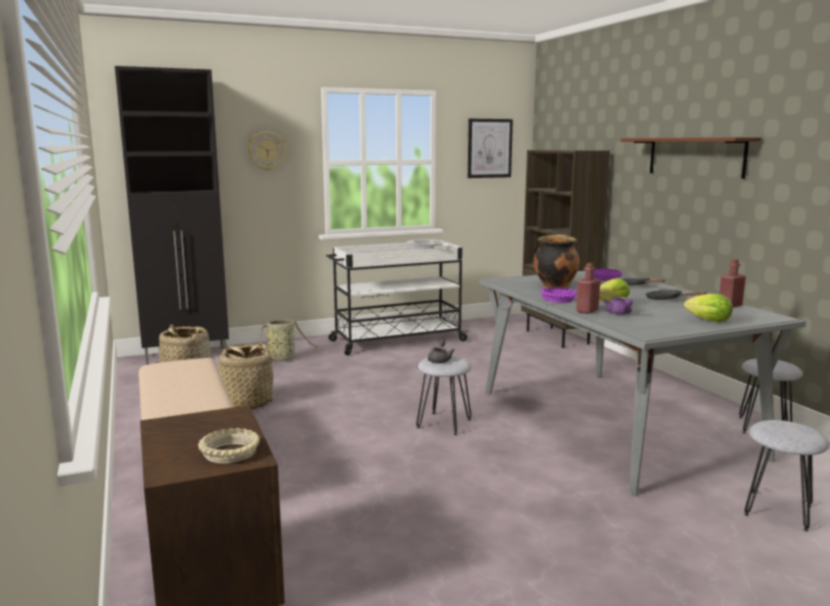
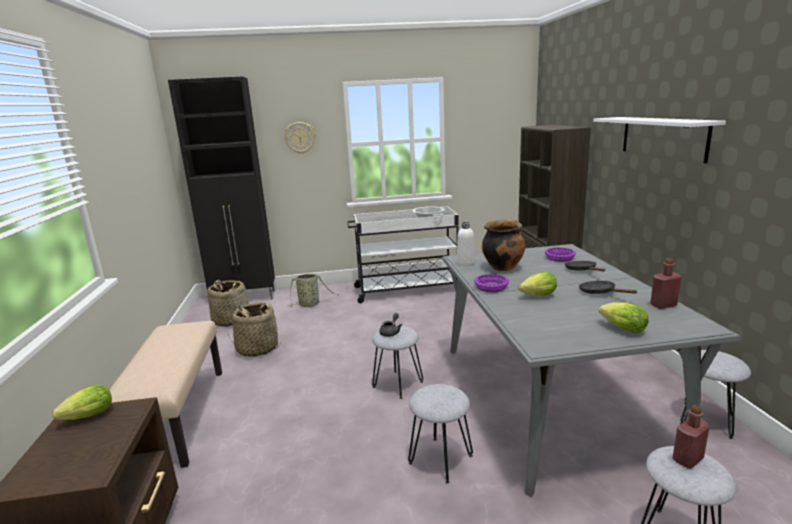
camera: 15 degrees right, 5 degrees up
beige bowl [198,428,260,463] -> none
picture [468,119,513,178] -> none
red bottle [576,263,600,314] -> red bottle moved to [673,405,710,469]
purple teapot [604,297,633,315] -> none
brown shelf [621,137,762,179] -> white shelf [593,117,726,163]
none -> lettuce [52,384,112,420]
none -> grey stool [408,384,473,484]
none -> white bottle [457,222,475,266]

